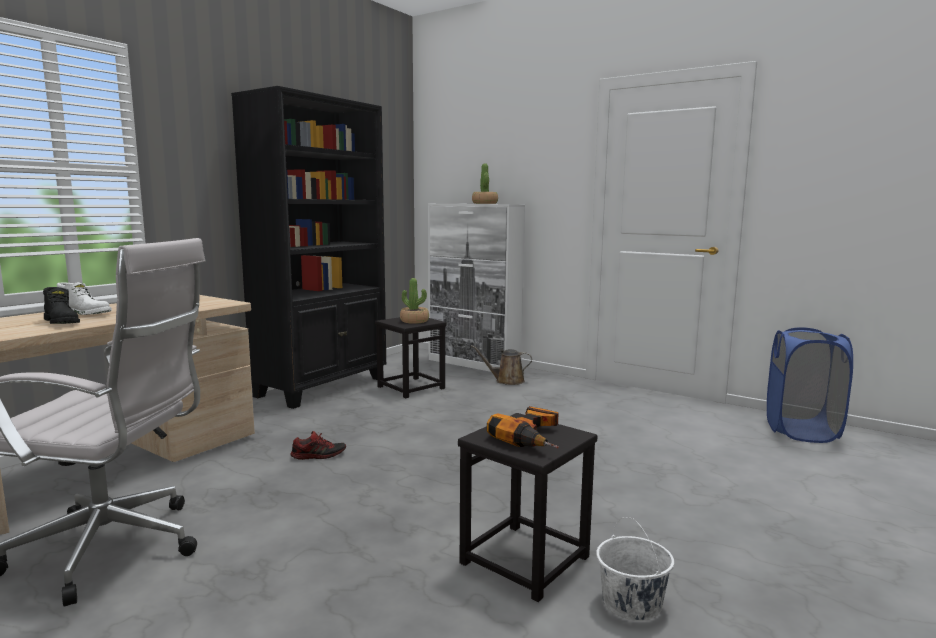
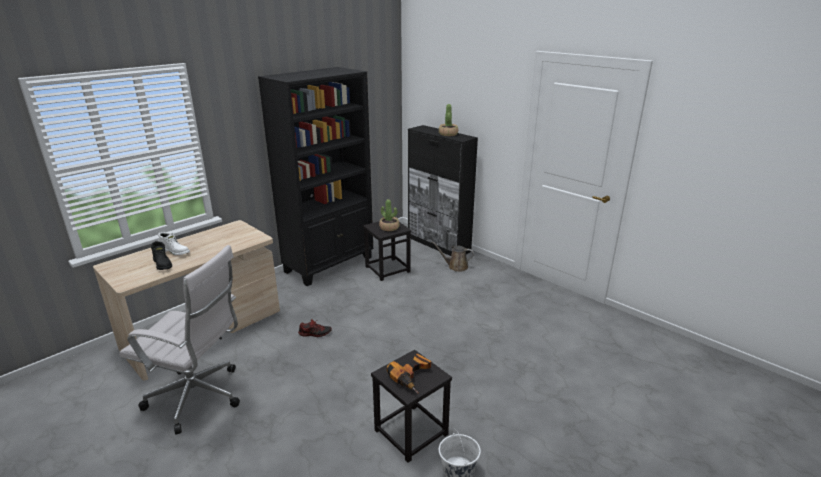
camera: 10 degrees right, 15 degrees up
white cabinet [428,204,525,372] -> black cabinet [408,125,478,256]
blue laundry basket [767,327,853,443] -> none

